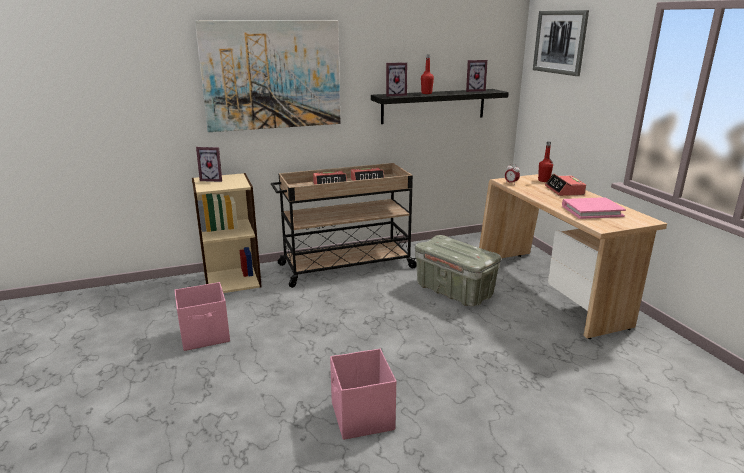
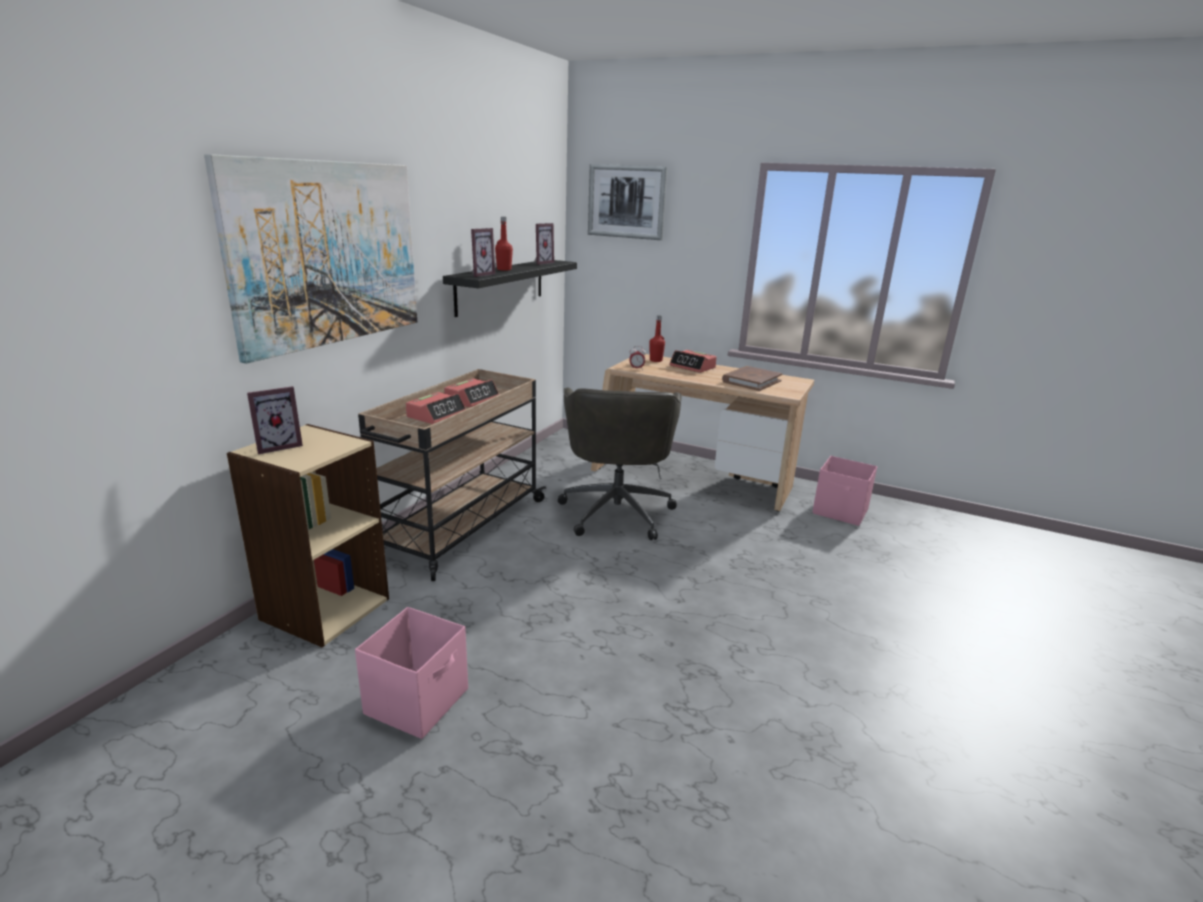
camera: 45 degrees left, 0 degrees up
pink storage box [330,349,396,440] -> pink storage box moved to [812,456,877,526]
grey storage box [415,235,501,306] -> grey office chair [558,387,682,540]
pink book [562,197,626,219] -> brown book [722,366,782,391]

